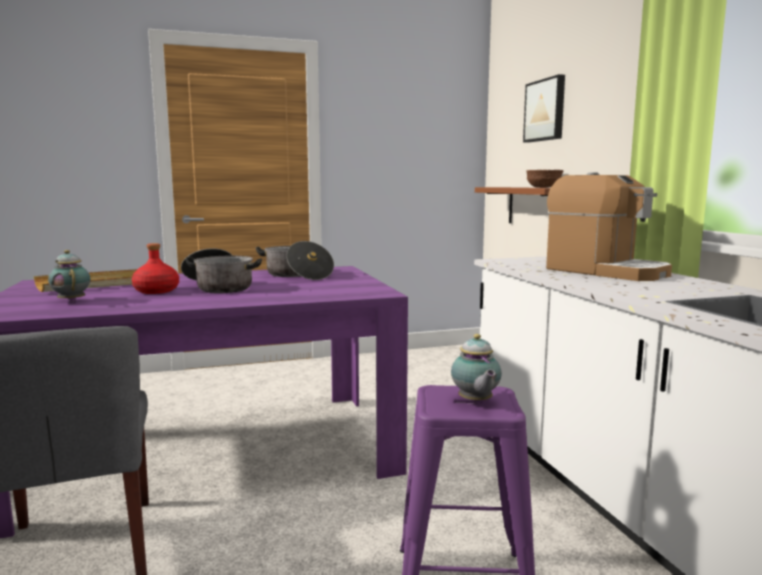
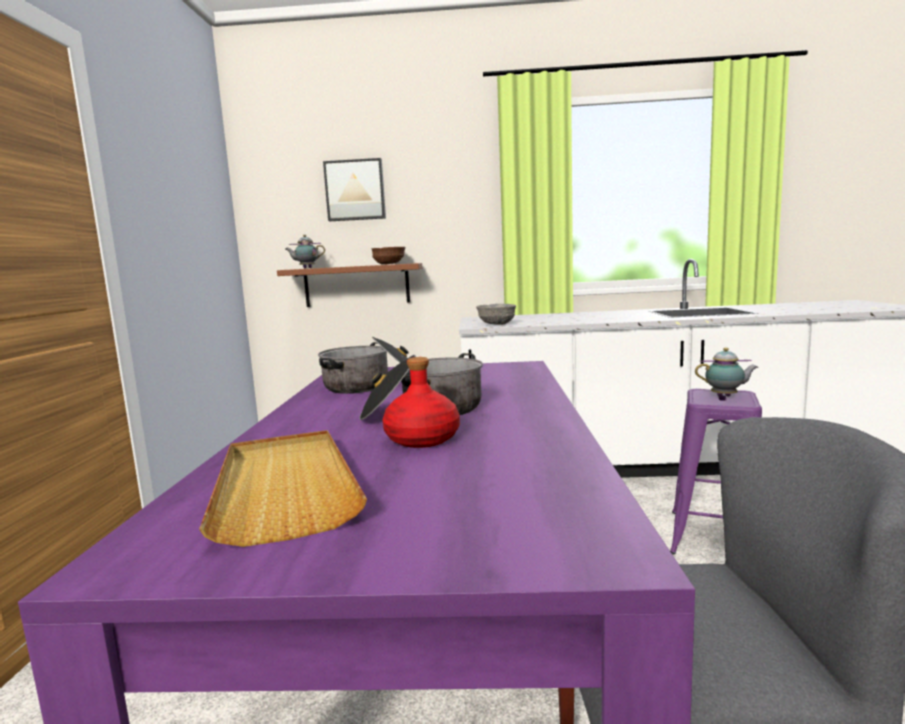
camera: 70 degrees left, 0 degrees up
teapot [48,250,91,303] -> teapot moved to [285,235,325,268]
coffee machine [546,172,672,281] -> none
none -> grey bowl [476,304,516,325]

